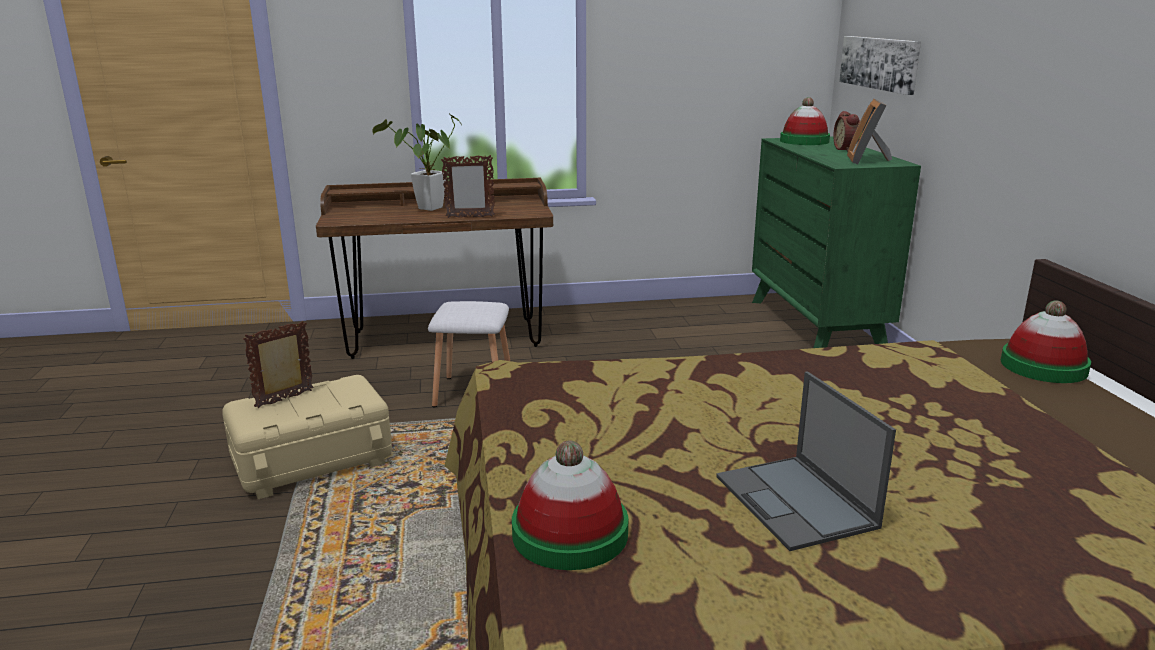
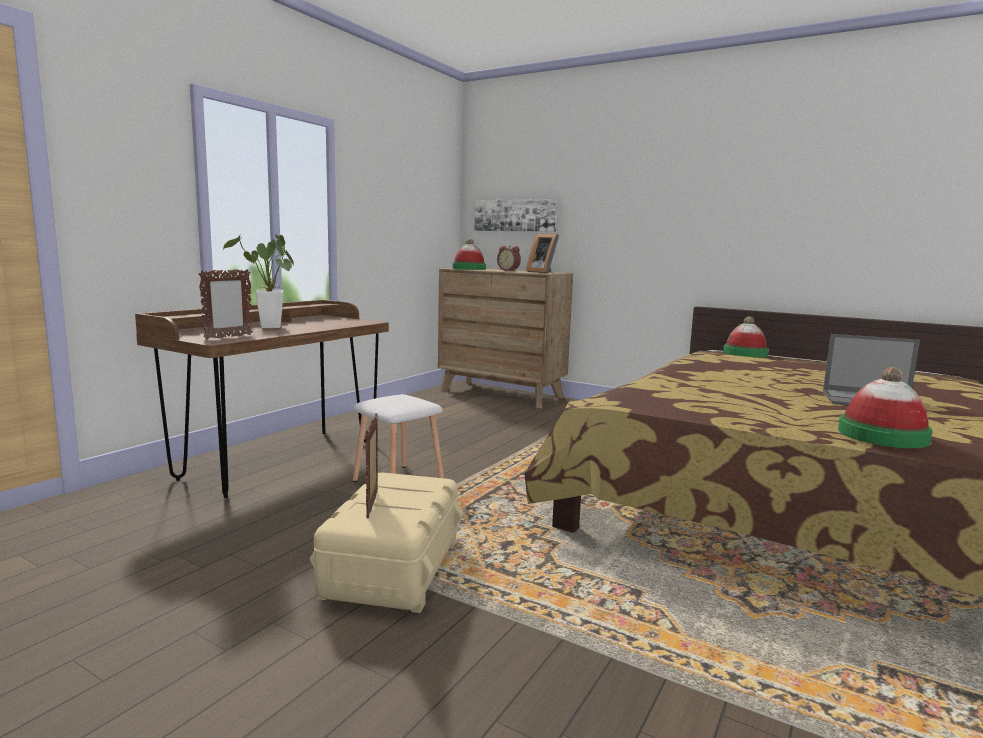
camera: 50 degrees left, 10 degrees down
picture frame [441,155,495,218] -> picture frame moved to [198,269,253,340]
green dresser [752,136,921,348] -> brown dresser [438,269,573,408]

